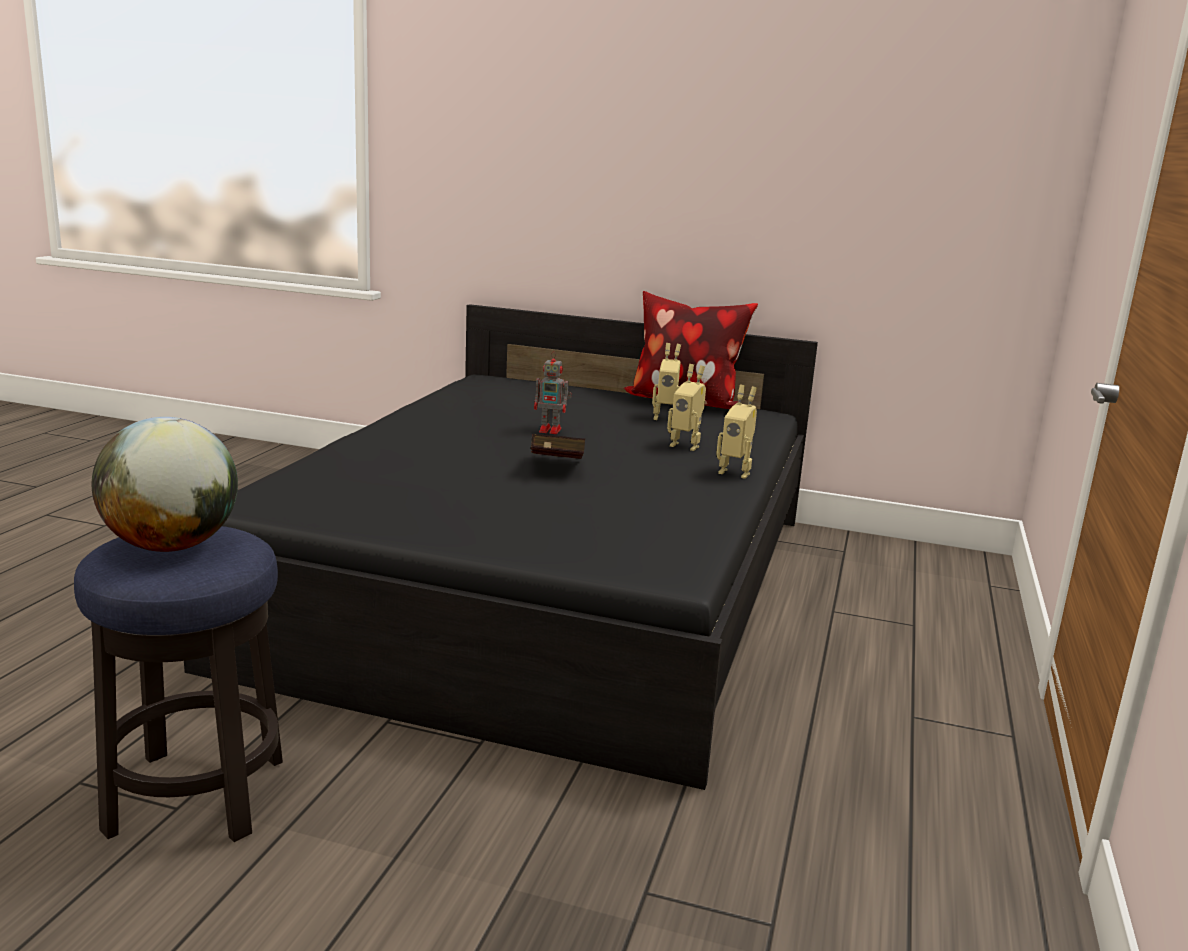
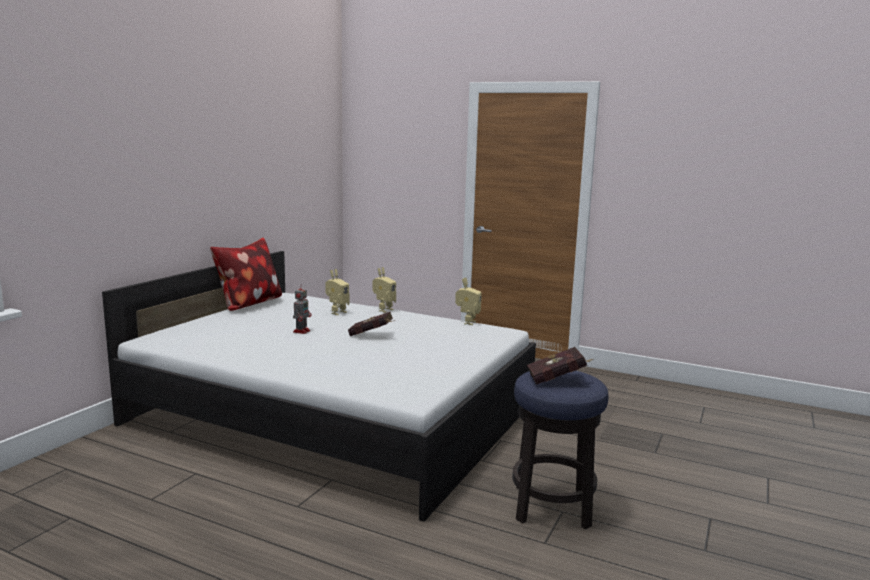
camera: 80 degrees left, 5 degrees down
globe [92,417,238,552] -> red book [527,347,593,385]
black bed [184,304,818,790] -> white bed [102,251,536,522]
toy robot [652,343,681,420] -> toy robot moved to [455,277,482,325]

